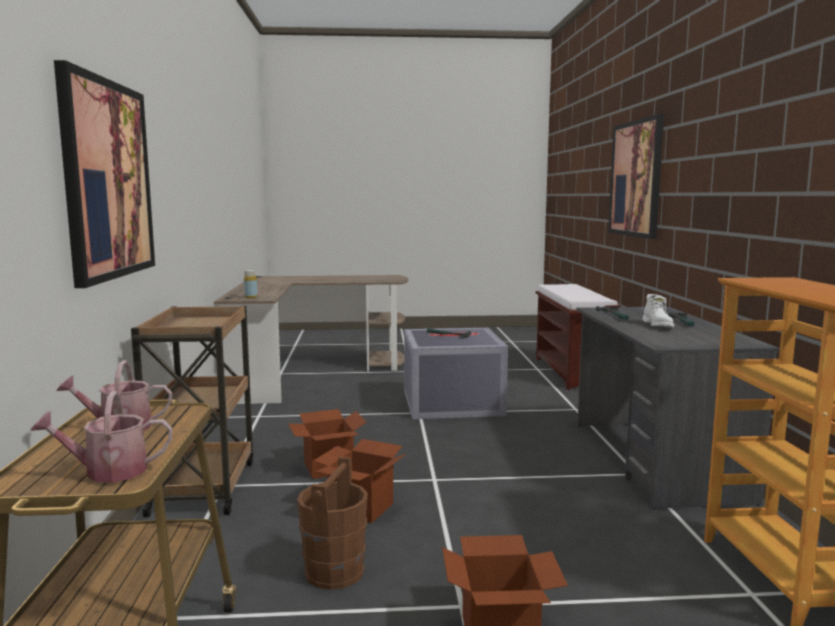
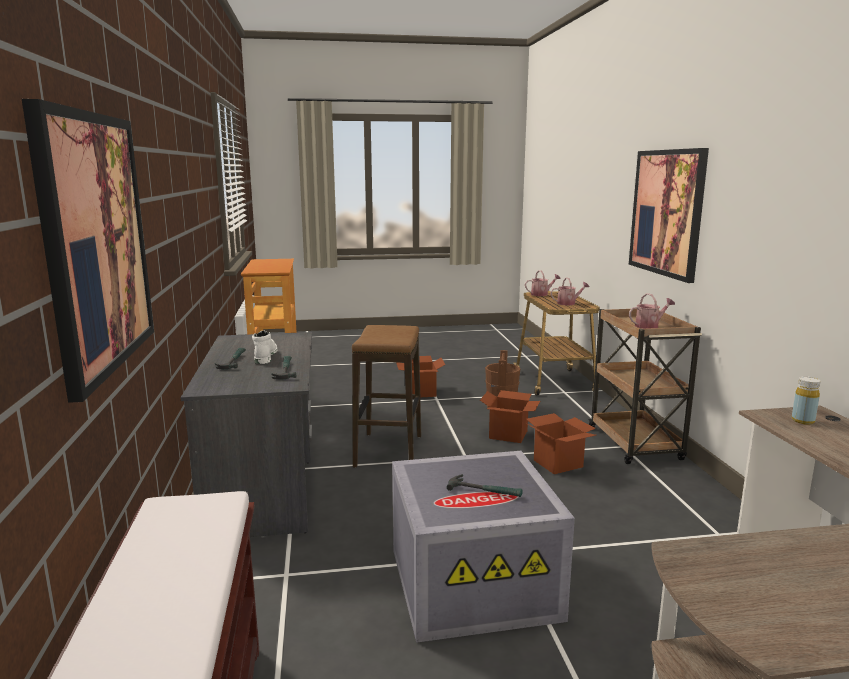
camera: 175 degrees right, 5 degrees up
none -> stool [352,325,421,468]
none -> watering can [629,293,675,329]

